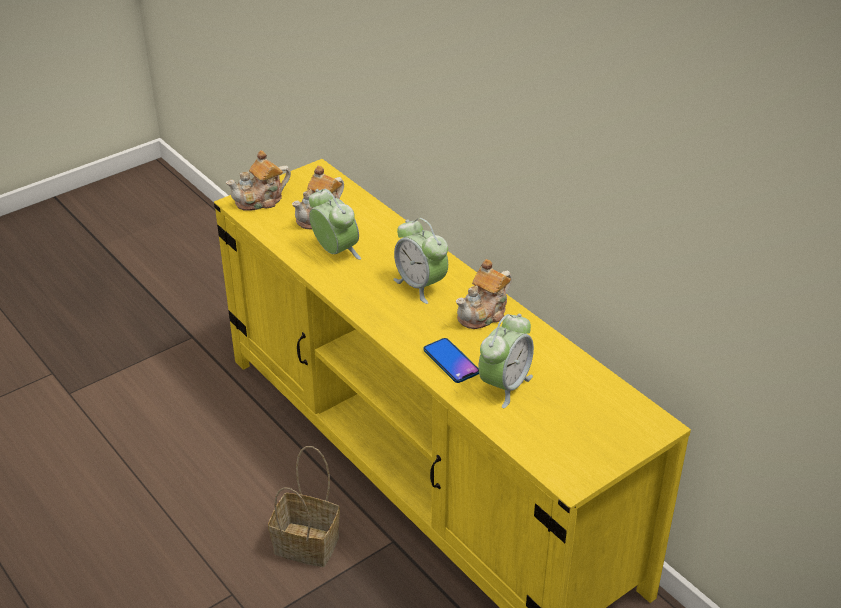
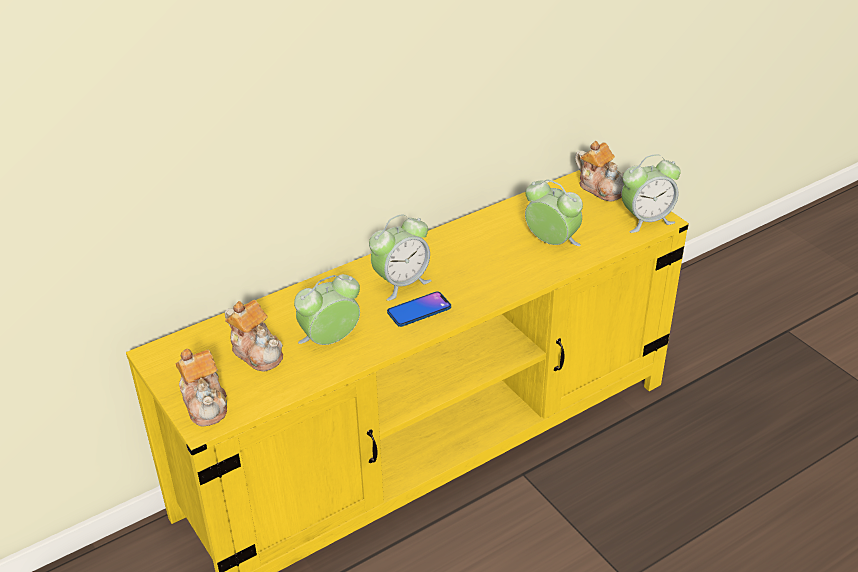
camera: 85 degrees left, 0 degrees up
basket [268,446,340,567] -> none
phone [423,338,479,383] -> phone moved to [387,291,451,327]
teapot [456,259,512,329] -> teapot moved to [575,141,624,201]
none -> alarm clock [622,154,681,233]

